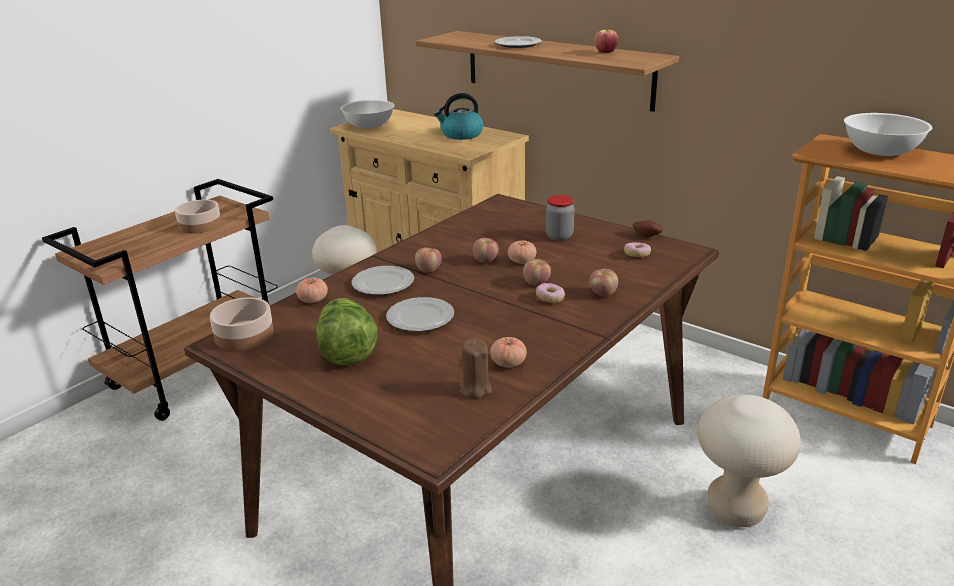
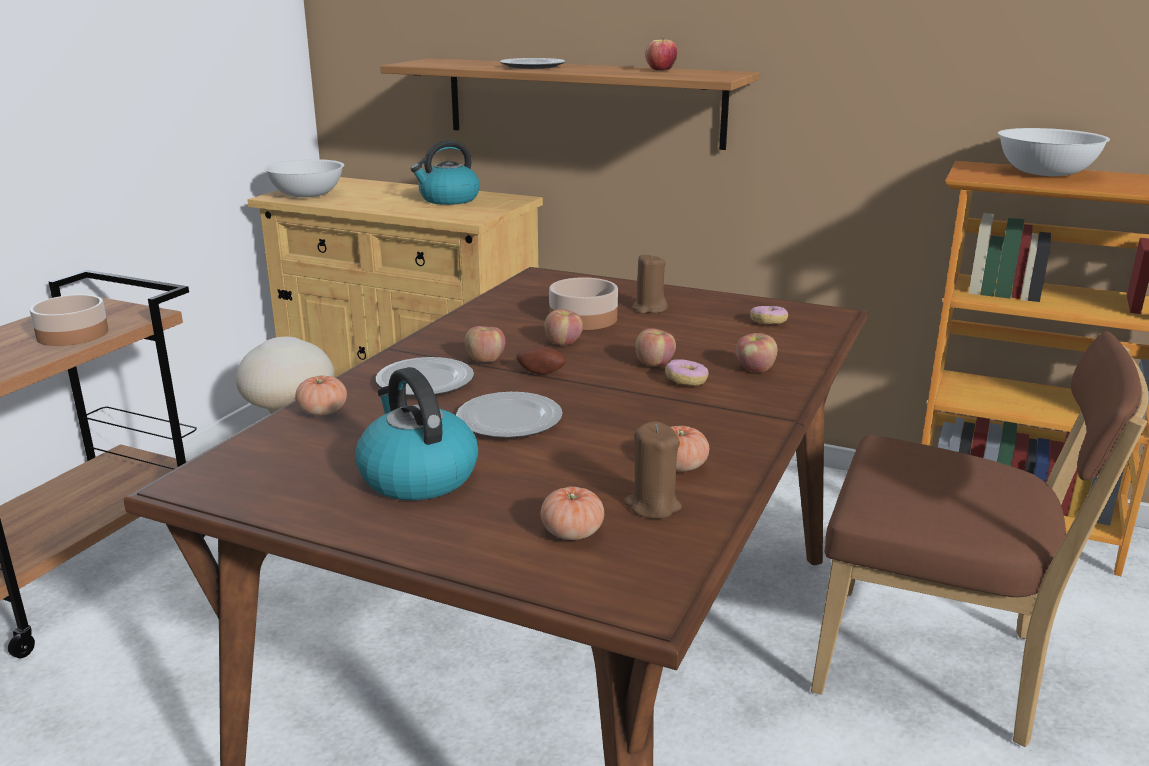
camera: 15 degrees left, 5 degrees down
bowl [210,297,274,351] -> bowl moved to [549,277,618,330]
lettuce [316,298,378,366] -> kettle [355,367,478,500]
tomato [508,240,537,264] -> tomato moved to [541,487,604,540]
jar [546,195,574,241] -> brown candle [632,253,668,314]
potato [633,220,663,237] -> potato moved to [516,347,566,375]
beige stool [698,394,801,527] -> brown chair [811,331,1148,747]

